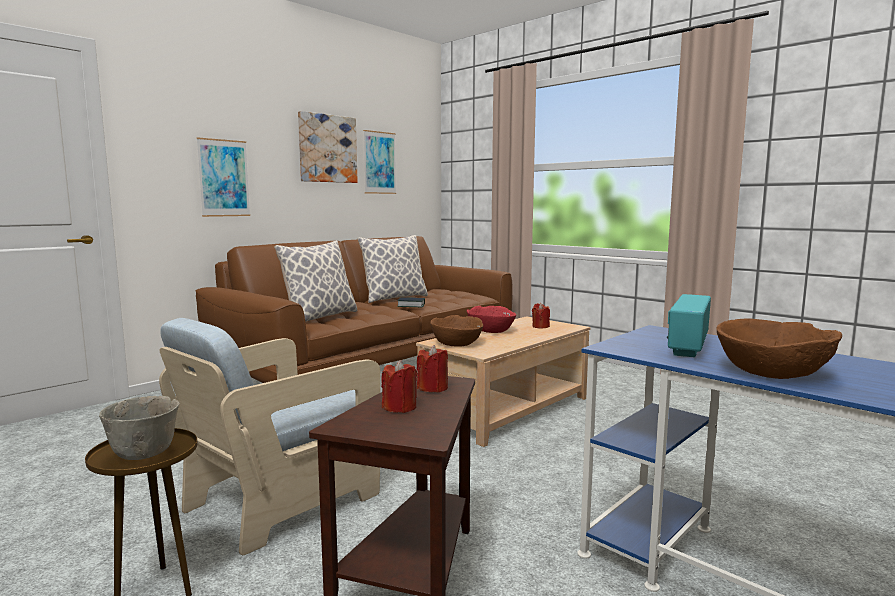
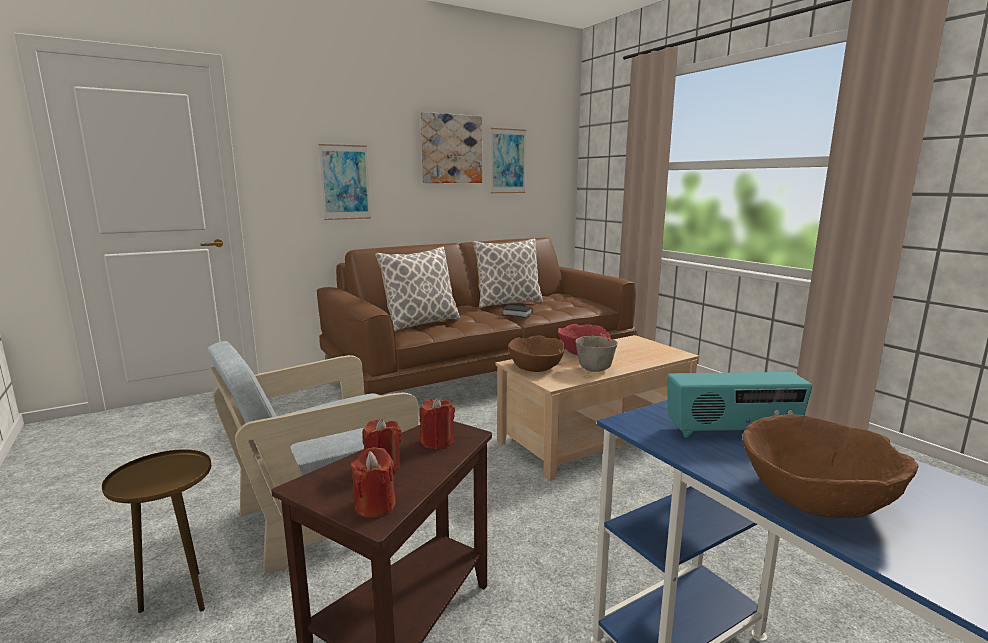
camera: 15 degrees right, 5 degrees up
grey bowl [99,396,179,460] -> grey bowl moved to [575,336,618,372]
red candle [532,303,550,329] -> red candle moved to [351,447,396,517]
radio [667,294,711,357] -> radio turned 135 degrees counterclockwise [667,372,812,438]

